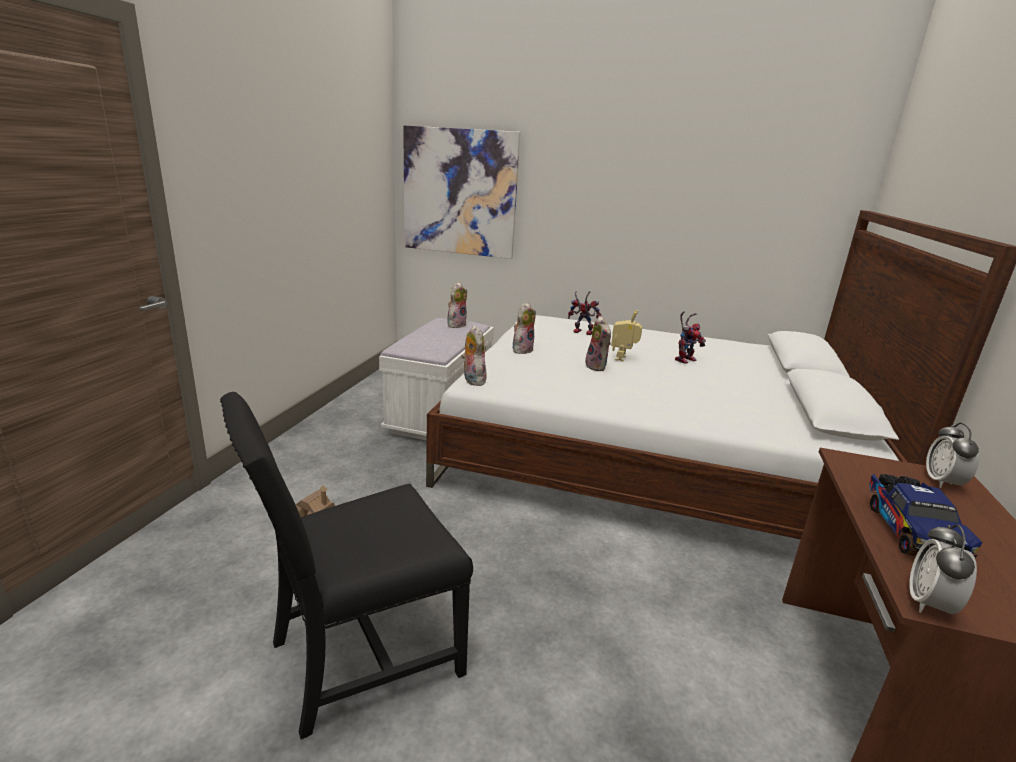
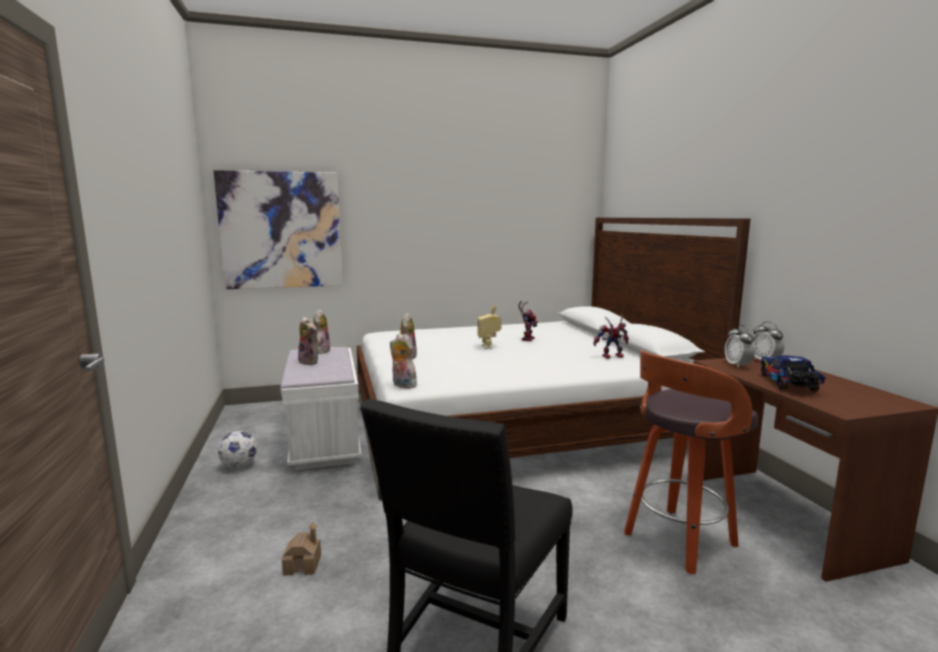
camera: 30 degrees left, 10 degrees down
toy robot [568,291,601,335] -> toy robot moved to [593,314,629,358]
plush toy [583,316,611,371] -> plush toy moved to [298,317,318,365]
toy truck [869,474,982,559] -> toy truck turned 150 degrees counterclockwise [761,355,825,392]
alarm clock [909,524,977,614] -> alarm clock moved to [725,325,756,368]
none -> football [218,431,257,468]
none -> stool [624,350,758,574]

